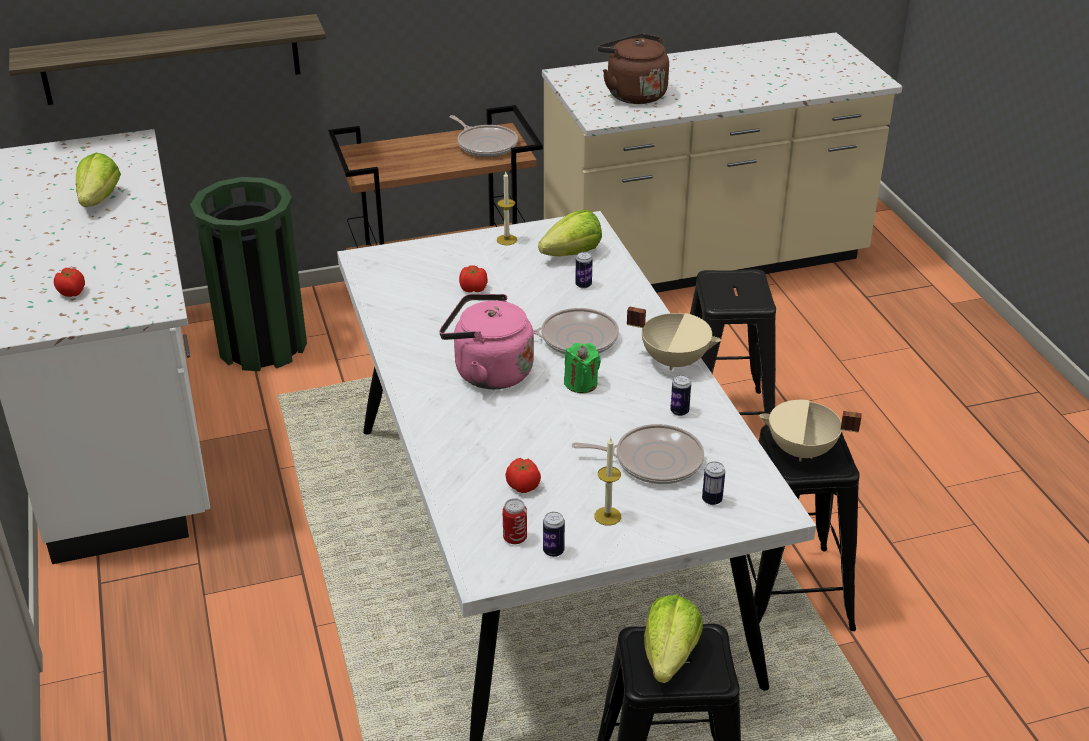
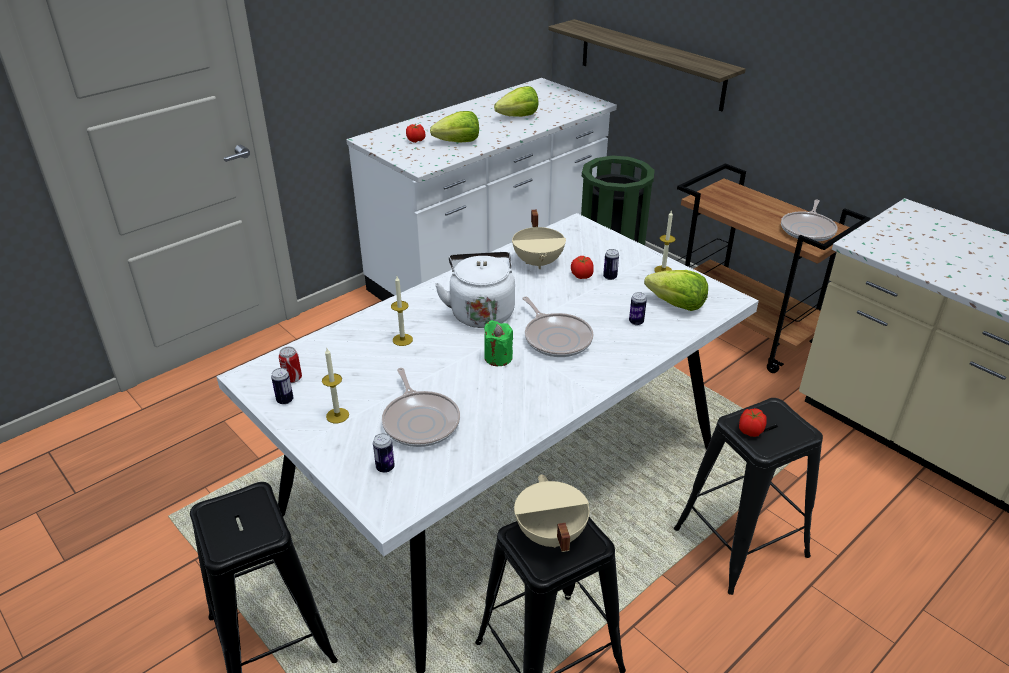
camera: 65 degrees right, 0 degrees up
pink kettle [439,294,534,389] -> white kettle [435,252,515,328]
tomato [505,458,541,493] -> tomato moved to [739,408,767,437]
brown kettle [597,34,669,104] -> none
beige cooking pot [627,306,721,371] -> beige cooking pot moved to [512,210,566,269]
lettuce [644,595,703,683] -> lettuce moved to [430,111,479,143]
can [670,375,691,416] -> can moved to [603,249,619,280]
none -> candle [391,276,413,346]

